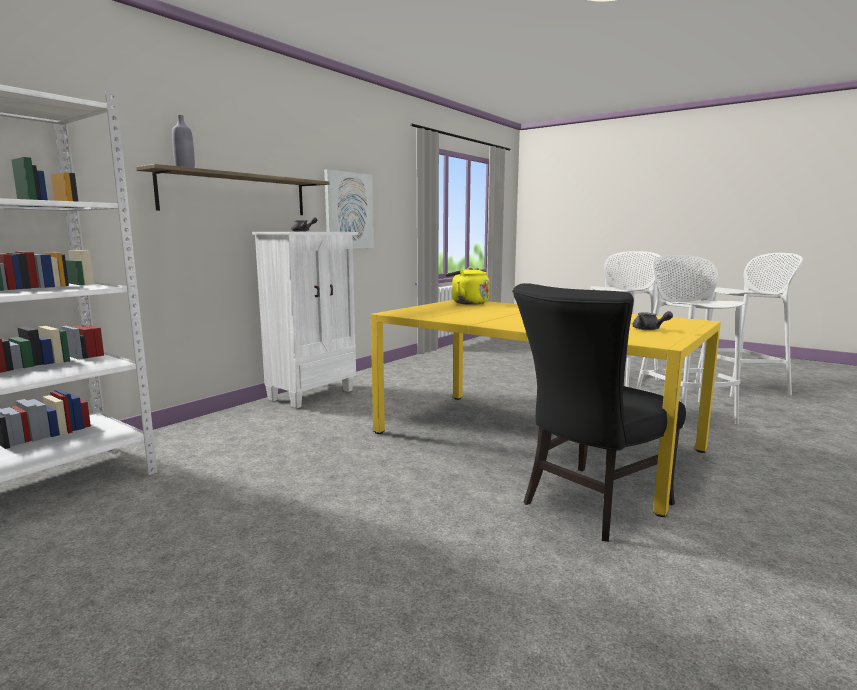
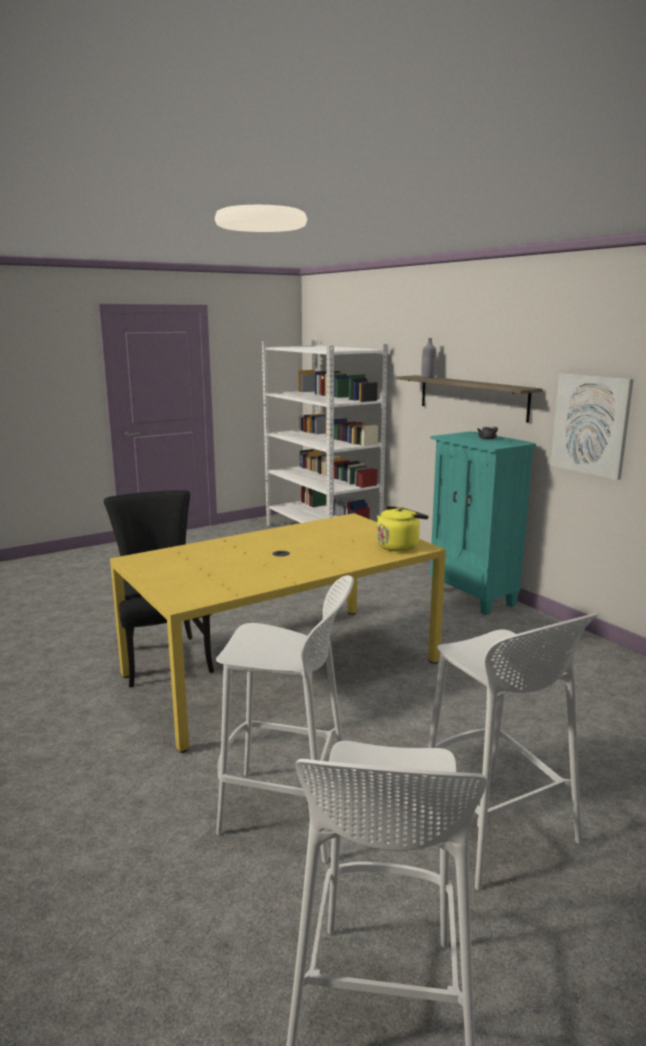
camera: 110 degrees right, 5 degrees up
white cabinet [252,232,358,408] -> turquoise cabinet [430,431,536,615]
grey teapot [633,311,673,330] -> none

